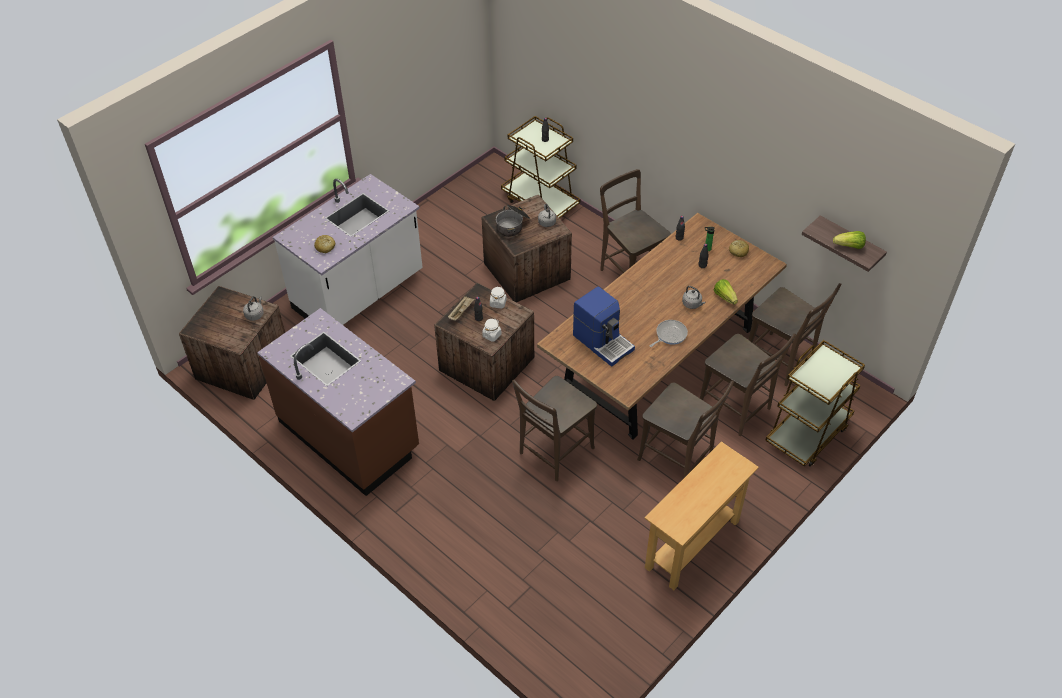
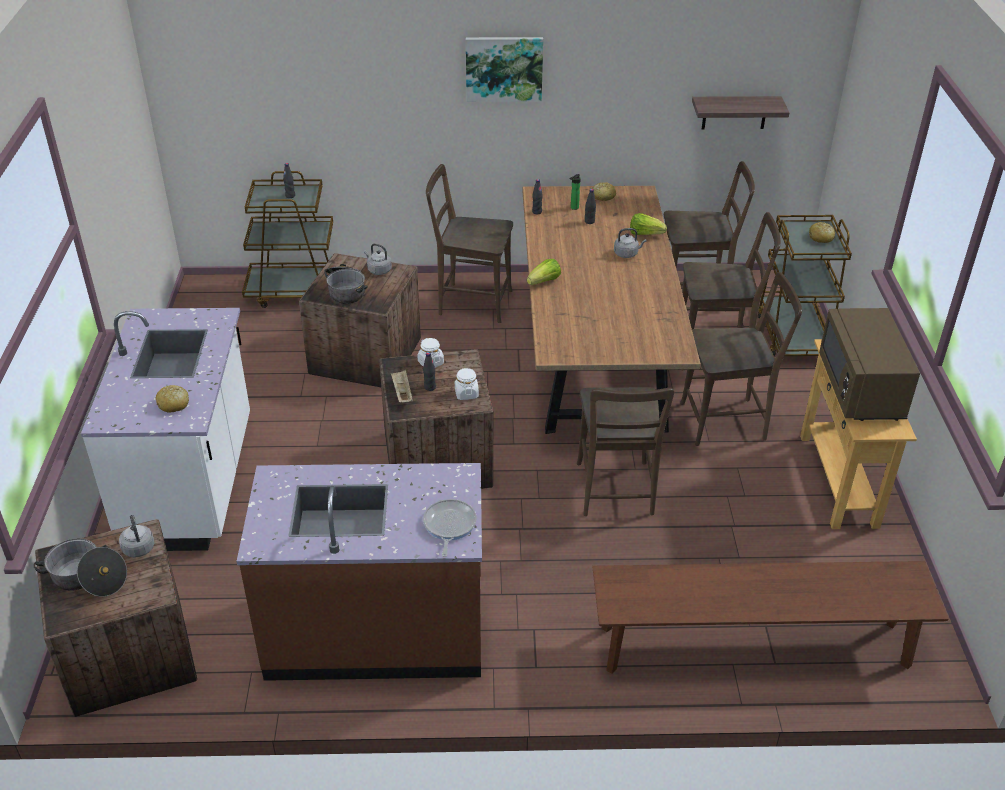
camera: 45 degrees left, 10 degrees down
coffee machine [573,287,635,367] -> none
frying pan [650,320,688,347] -> frying pan moved to [423,499,477,557]
lettuce [833,231,866,249] -> lettuce moved to [527,259,561,285]
none -> cooking pot [34,538,127,597]
none -> picture [466,37,543,102]
none -> brown bench [592,561,949,674]
none -> bread [809,222,835,243]
none -> brown microwave [819,308,920,421]

